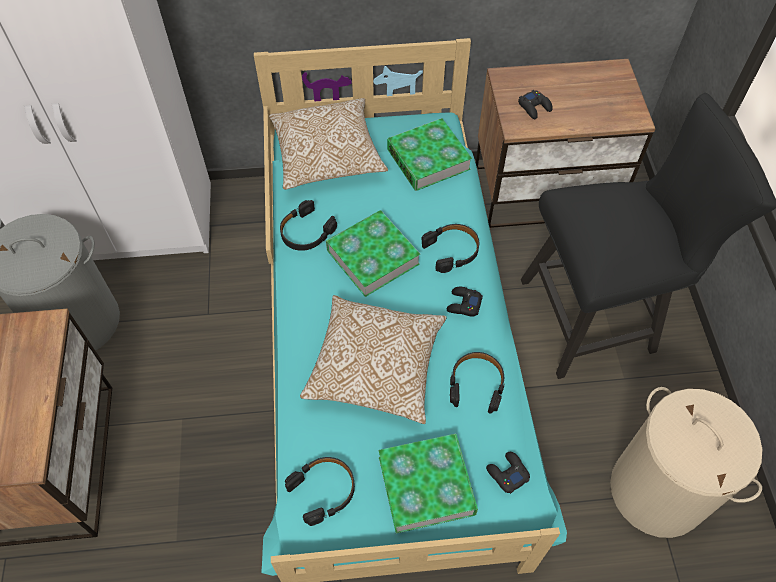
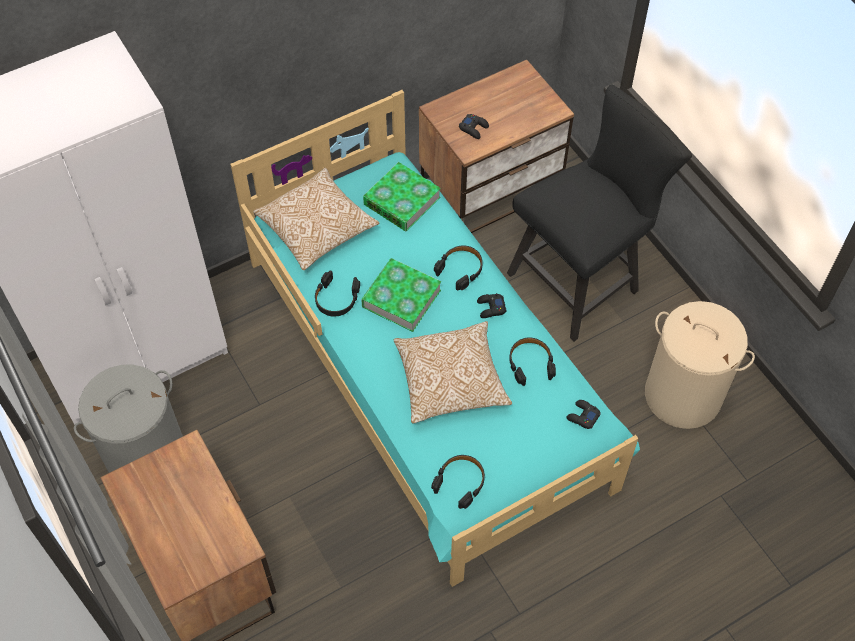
camera: 25 degrees left, 0 degrees up
book [378,434,478,534] -> none

